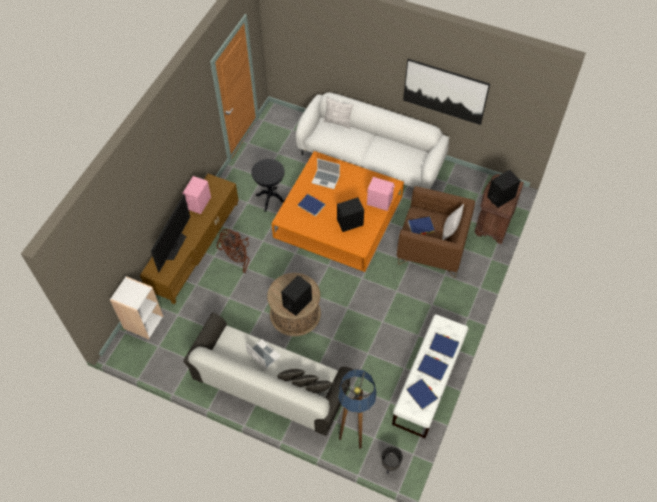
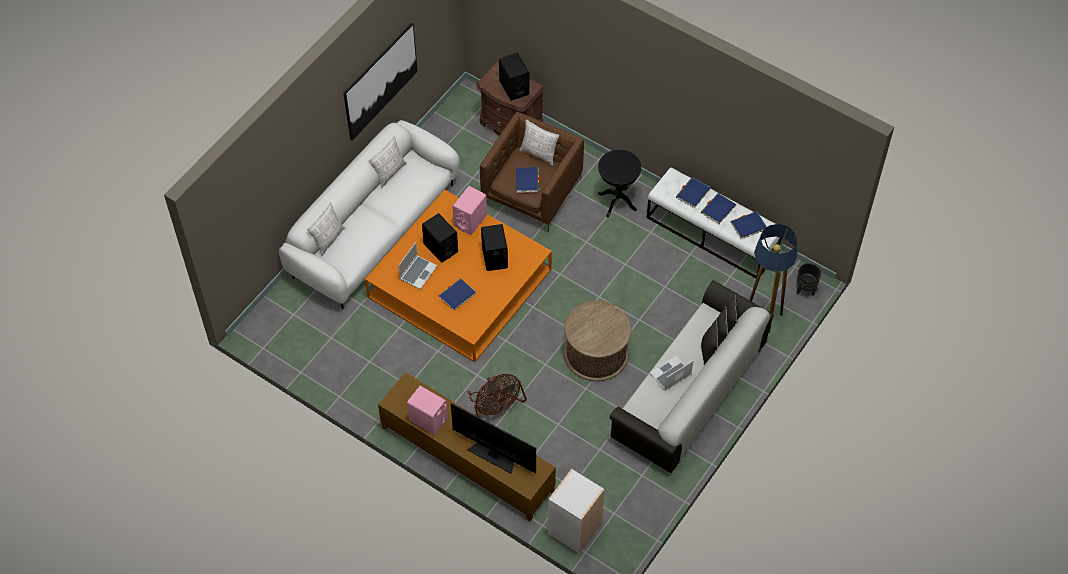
camera: 80 degrees left, 0 degrees up
black side table [251,159,285,212] -> black side table moved to [598,150,641,217]
black speaker [281,275,312,316] -> black speaker moved to [422,213,458,263]
none -> pillow [369,136,407,189]

